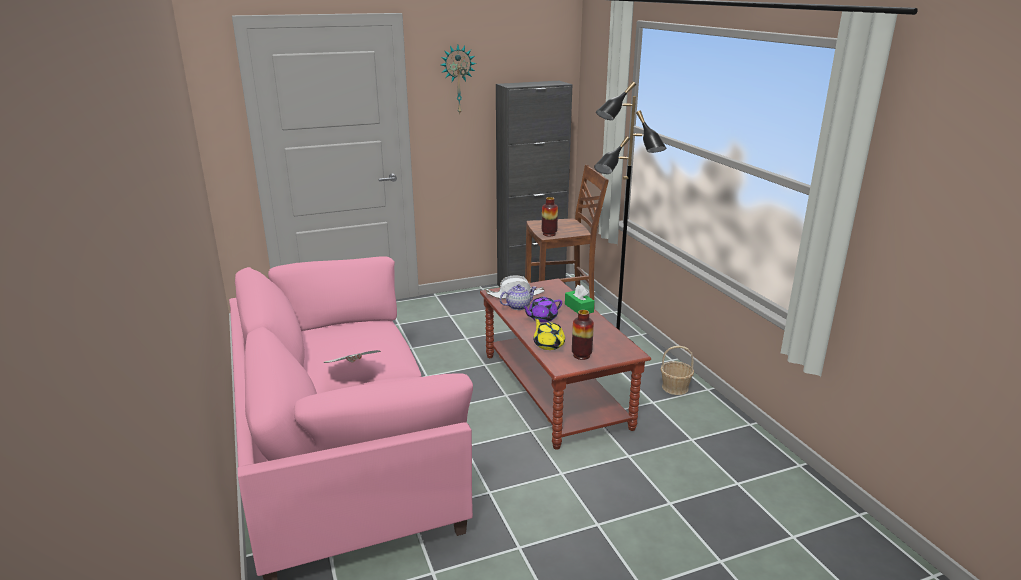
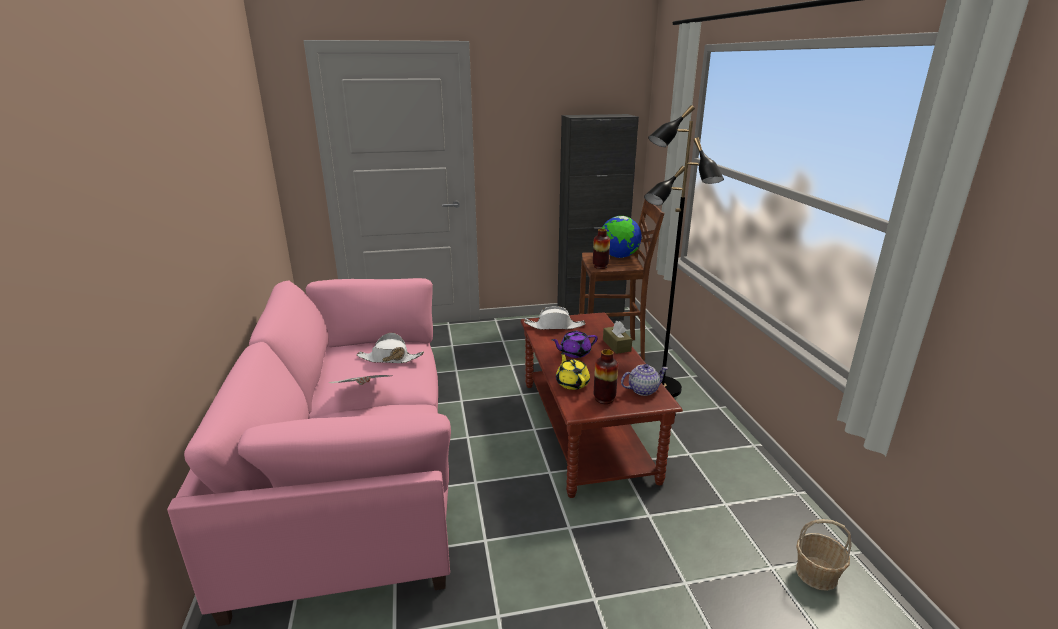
camera: 10 degrees right, 0 degrees up
wall clock [441,45,476,114] -> none
teapot [500,284,537,310] -> teapot moved to [621,364,668,396]
green tissue box [565,285,594,314] -> brown tissue box [603,321,632,354]
basket [660,346,694,395] -> basket moved to [796,519,852,591]
none -> white hat [356,333,424,363]
none -> globe [601,216,642,258]

